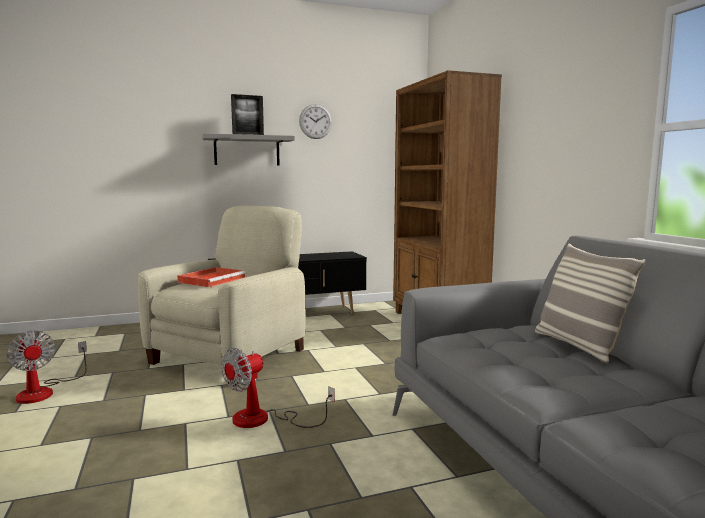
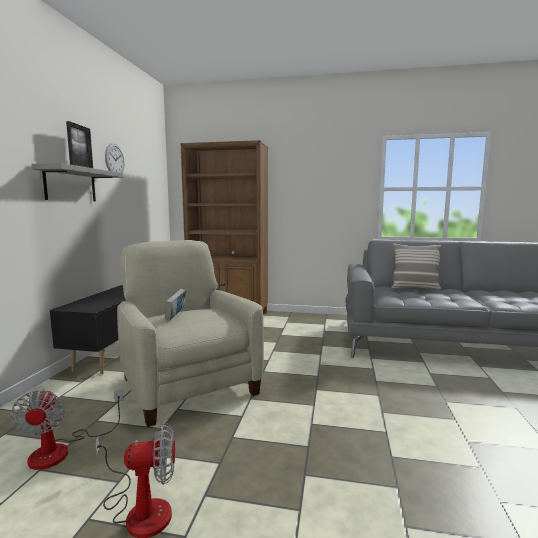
camera: 60 degrees left, 0 degrees up
red tray [177,267,246,287] -> book [165,289,186,320]
fan [221,347,335,428] -> fan moved to [11,389,123,470]

